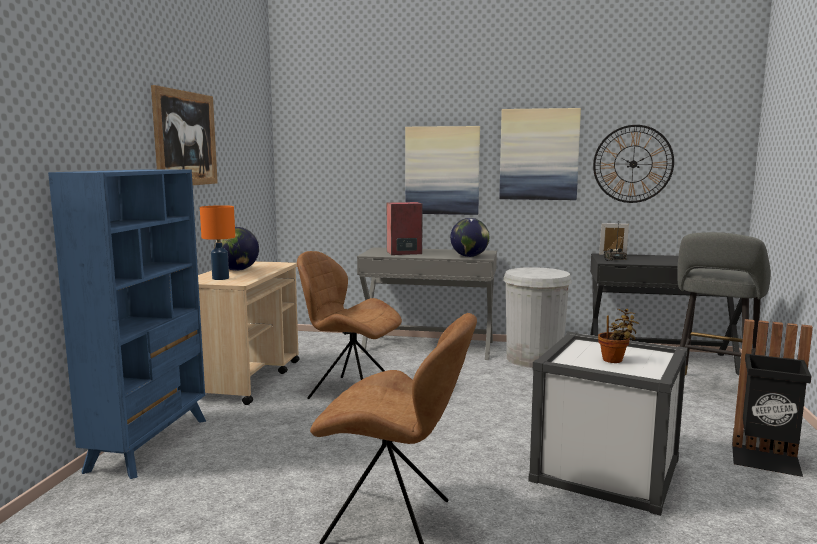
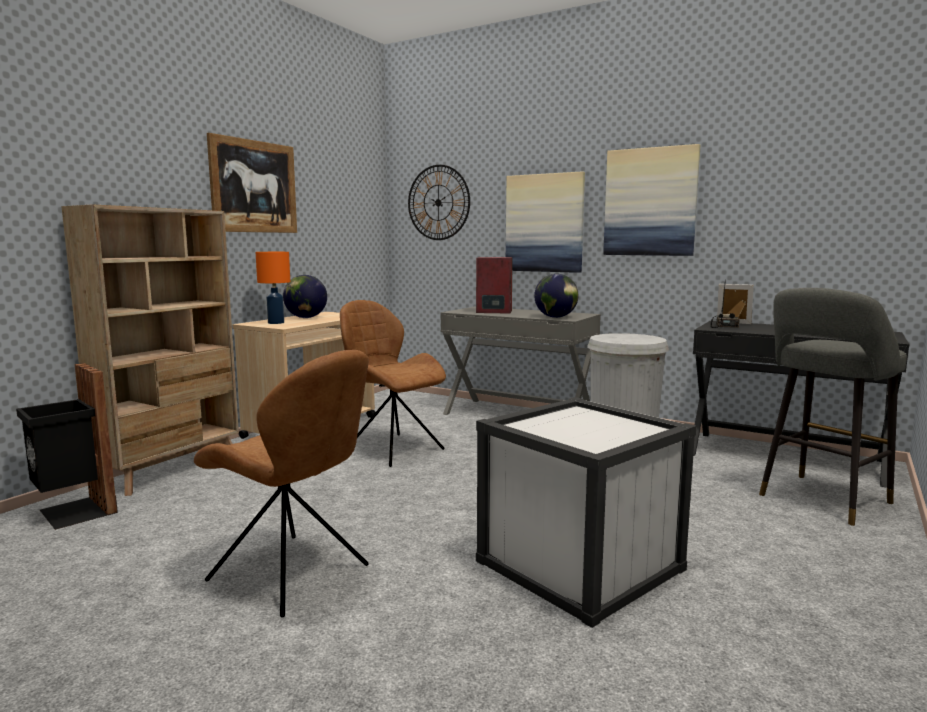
camera: 20 degrees right, 0 degrees up
blue bookcase [48,169,206,479] -> beige bookcase [61,205,239,496]
wall clock [593,125,674,203] -> wall clock moved to [408,165,470,240]
potted plant [598,309,640,363] -> none
black trash can [732,319,813,477] -> black trash can moved to [16,363,118,530]

